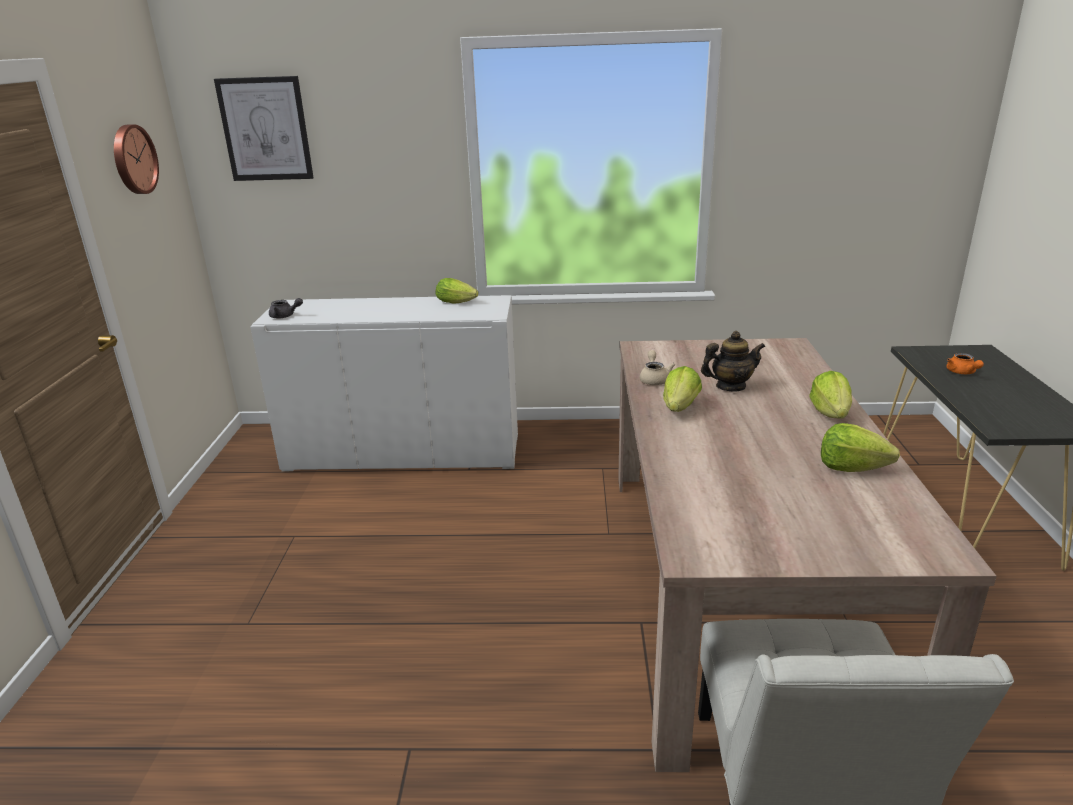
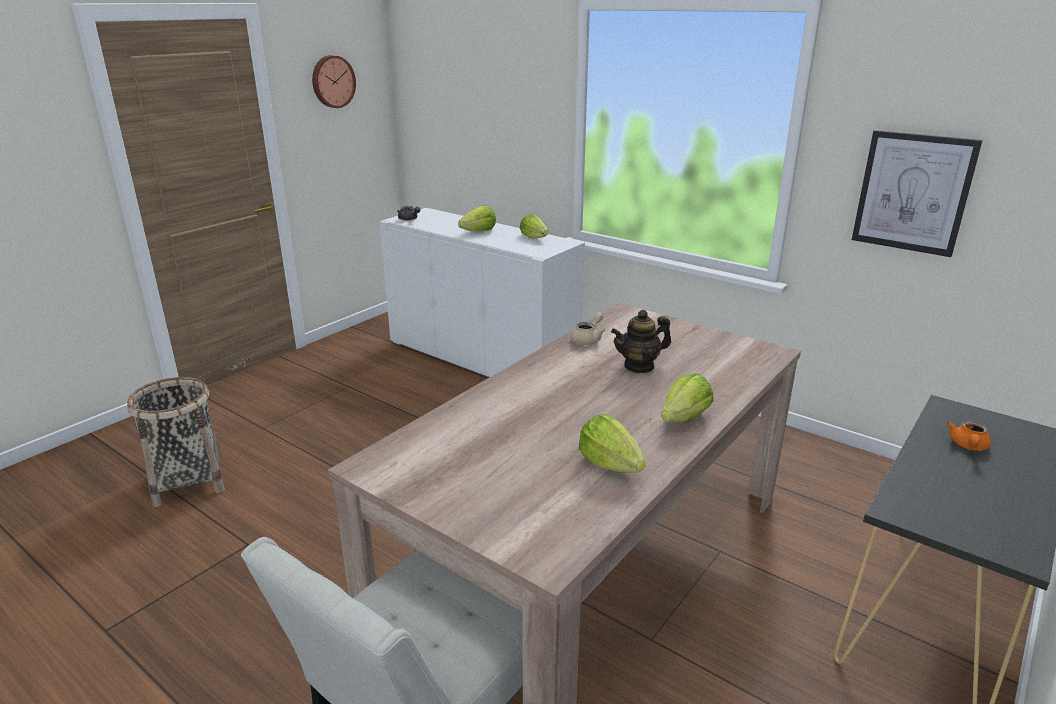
camera: 35 degrees right, 0 degrees up
picture [214,76,314,181] -> picture moved to [852,130,983,257]
lettuce [663,366,702,412] -> lettuce moved to [458,205,496,232]
teapot [701,331,765,392] -> teapot turned 135 degrees clockwise [611,310,671,373]
none -> basket [127,377,225,507]

